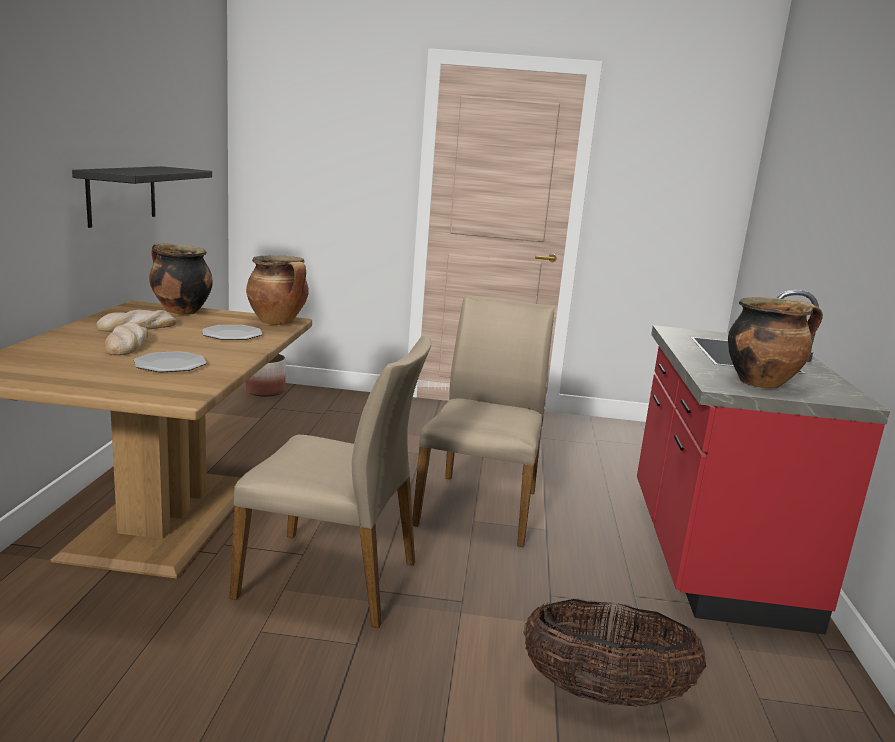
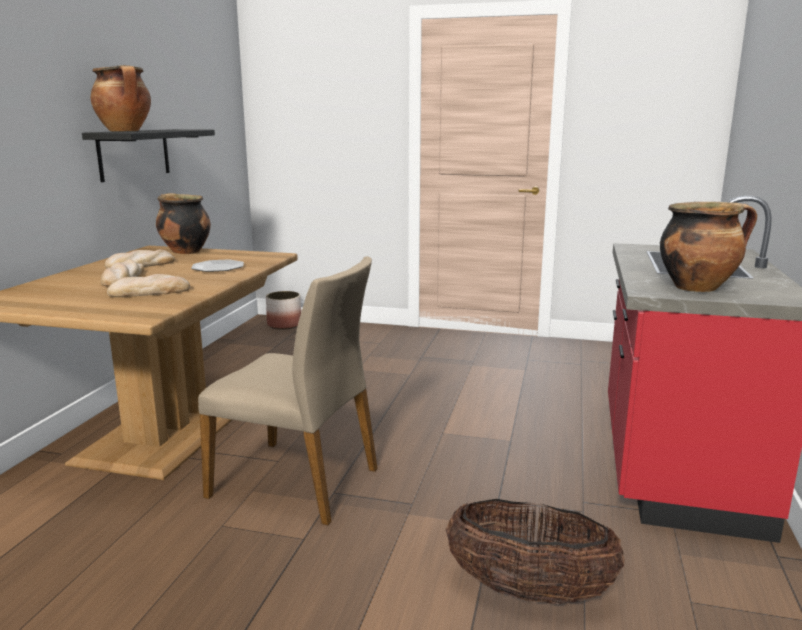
camera: 10 degrees right, 0 degrees up
plate [134,351,207,372] -> bread [107,274,190,297]
cooking pot [246,255,309,325] -> cooking pot moved to [90,65,151,132]
beige chair [413,296,554,547] -> none

